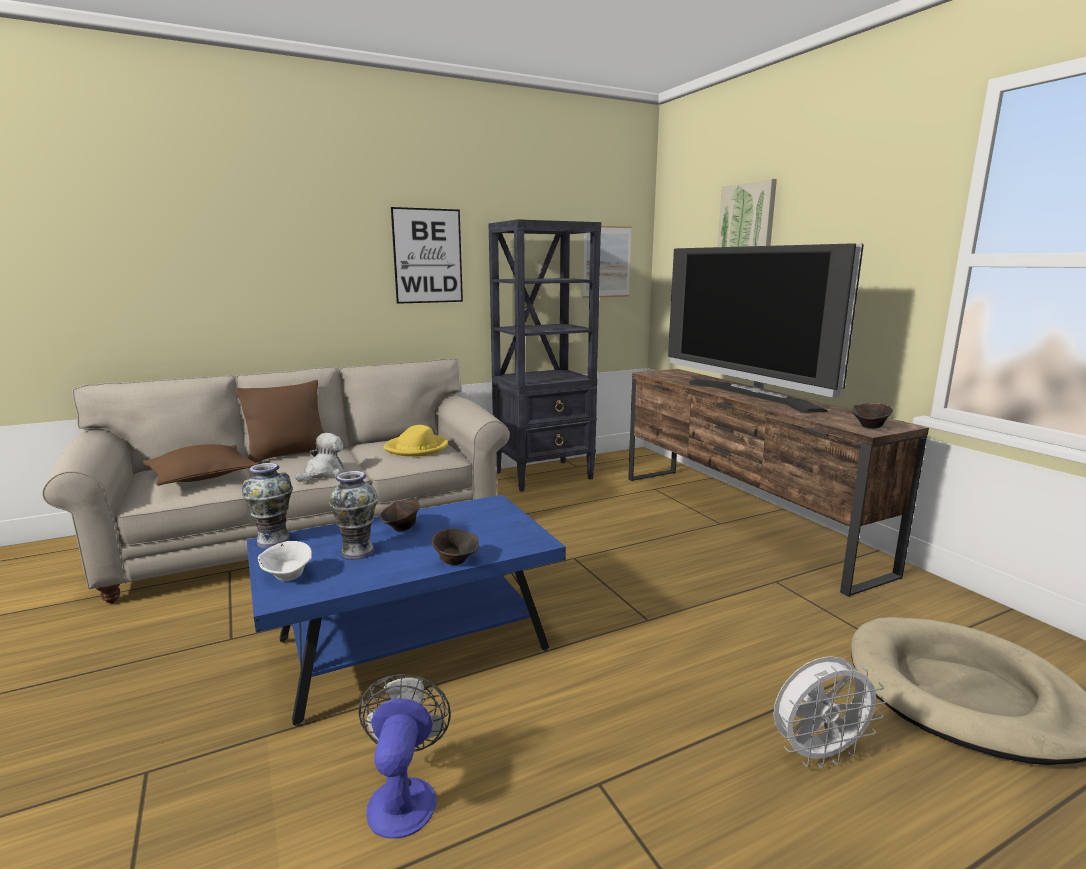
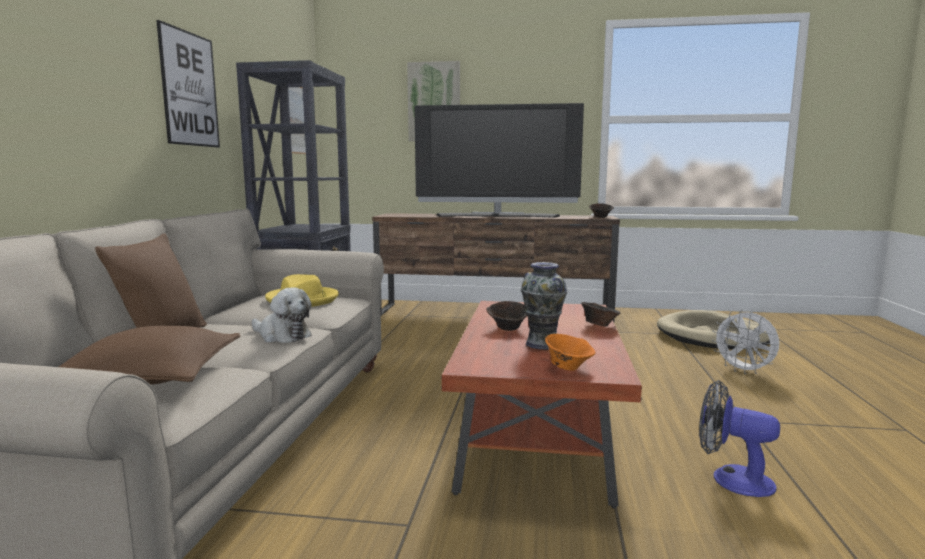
camera: 55 degrees left, 5 degrees down
vase [242,463,293,548] -> none
blue coffee table [247,495,566,726] -> brown coffee table [441,301,642,508]
white bowl [258,541,312,581] -> orange bowl [545,334,596,371]
plush toy [295,433,344,482] -> plush toy turned 150 degrees clockwise [252,287,312,343]
white fan [773,656,886,768] -> white fan turned 120 degrees clockwise [711,310,779,374]

